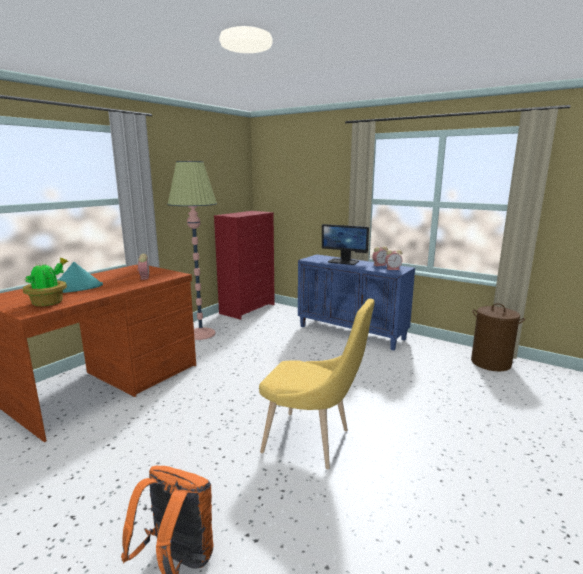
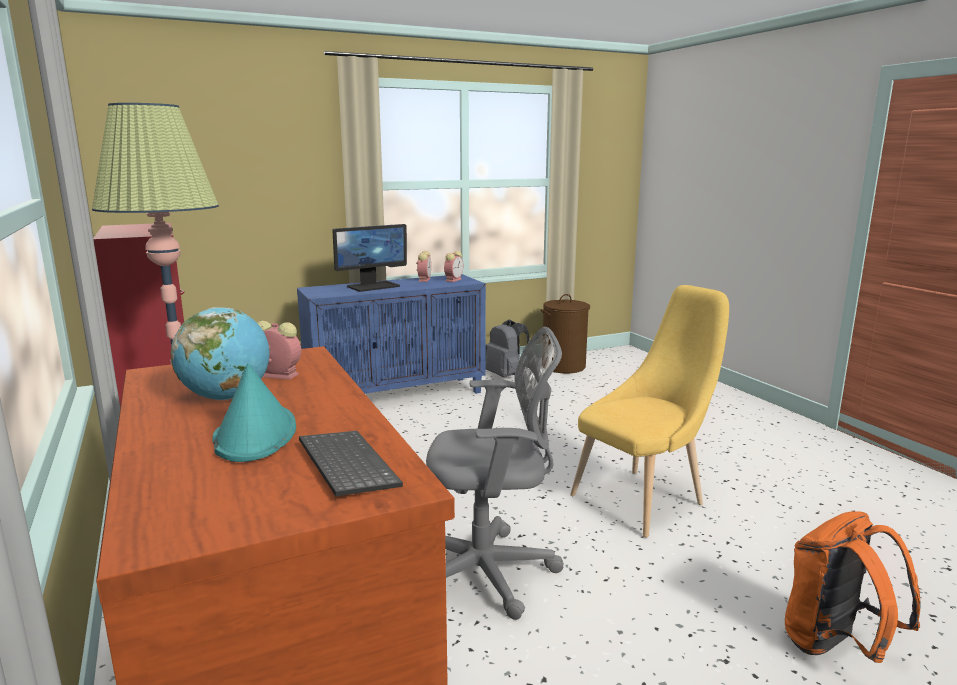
camera: 60 degrees left, 0 degrees up
potted plant [23,257,69,306] -> keyboard [299,431,403,496]
none -> globe [171,307,269,400]
none -> grey office chair [426,327,564,620]
none -> grey backpack [485,319,530,377]

